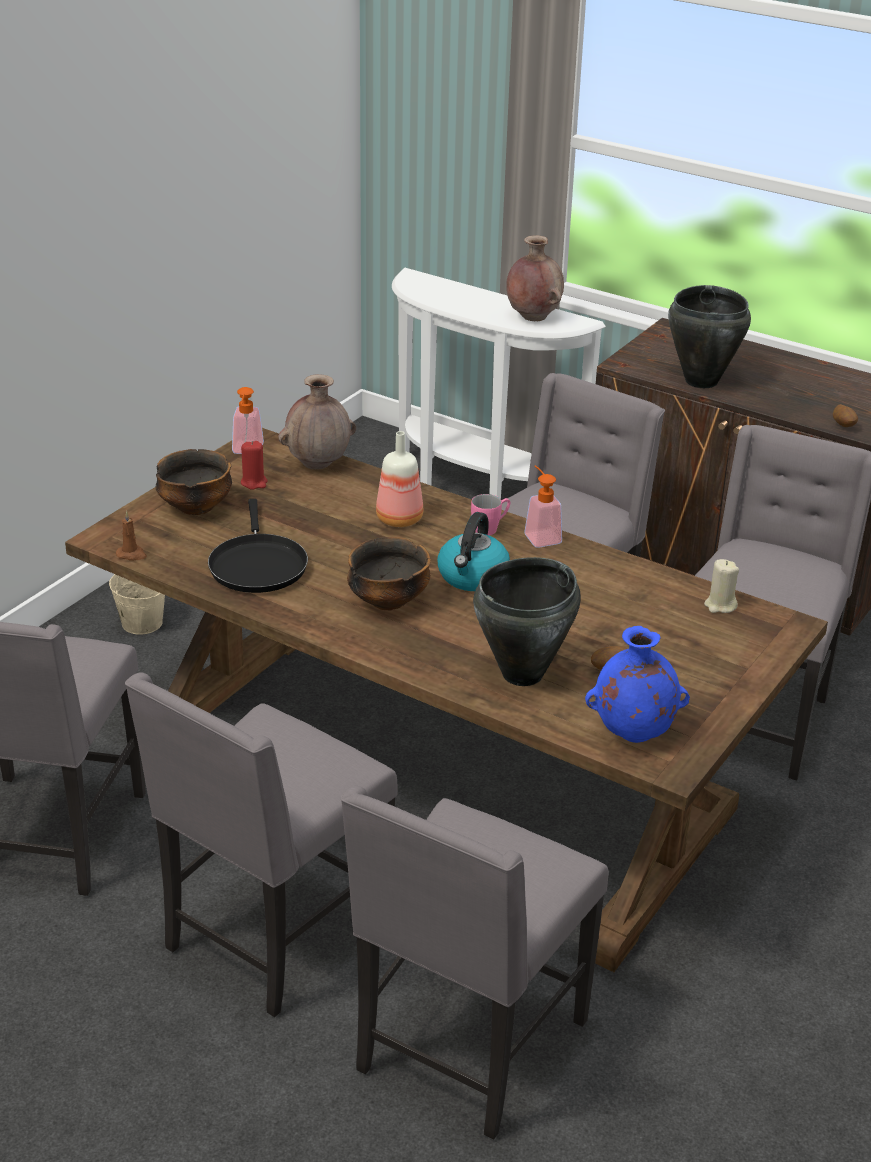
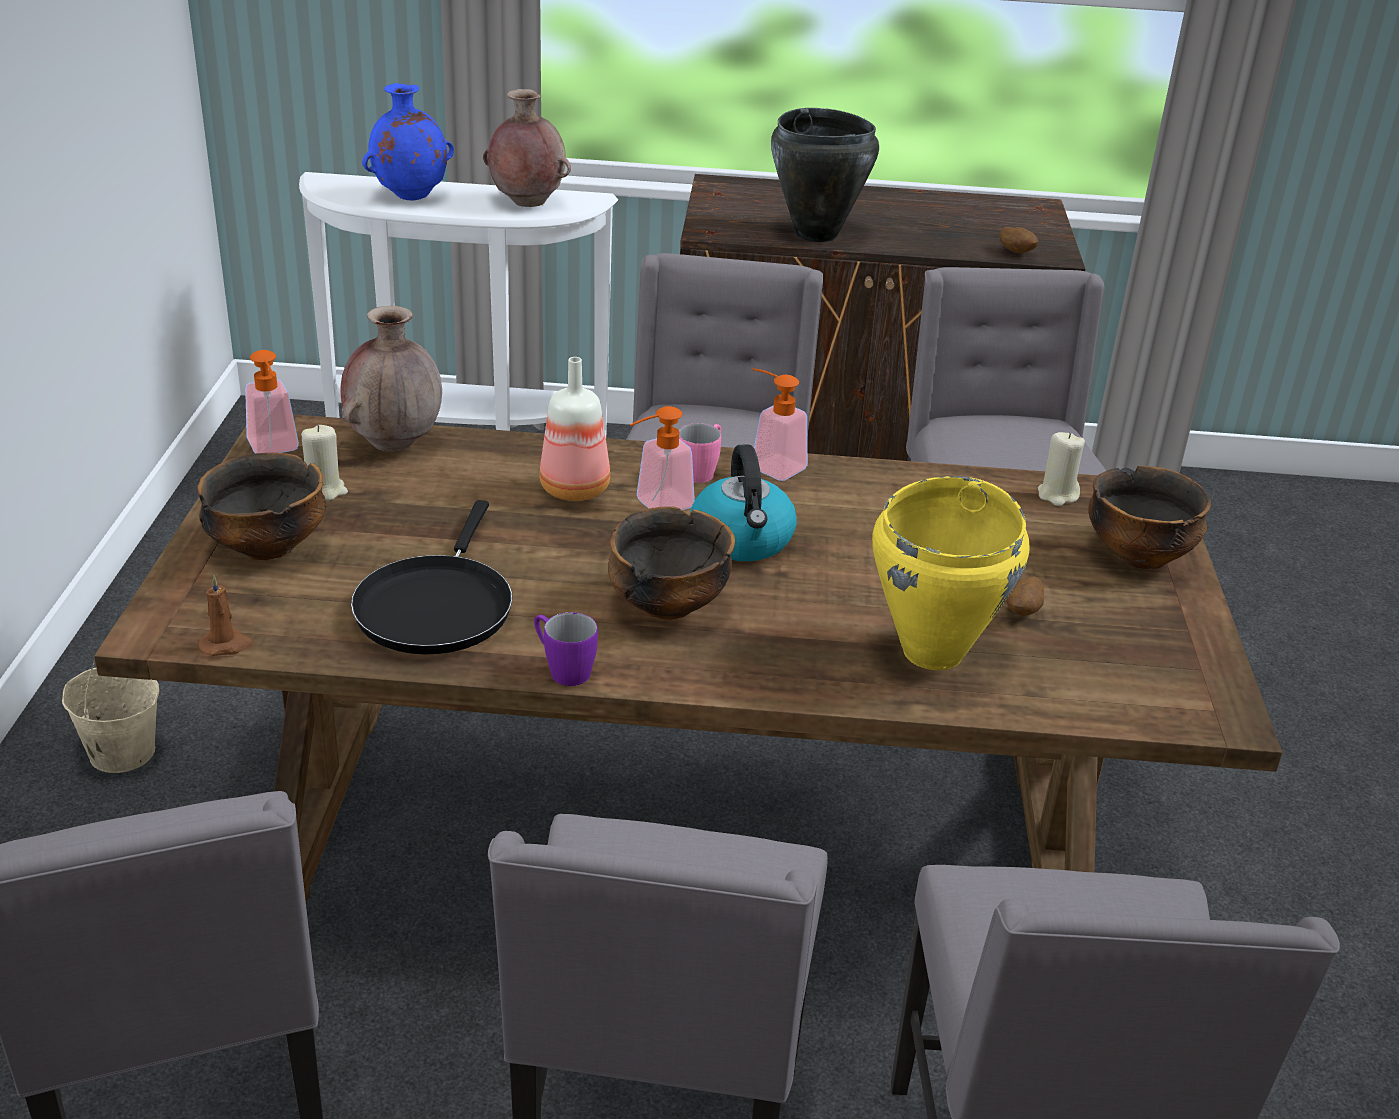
camera: 30 degrees left, 0 degrees up
black frying pan [208,499,308,593] -> black frying pan turned 45 degrees clockwise [351,500,512,654]
red candle [241,441,268,490] -> beige candle [301,425,348,501]
black cooking pot [473,557,581,686] -> yellow cooking pot [872,476,1030,670]
blue vase [585,626,690,743] -> blue vase moved to [362,83,454,201]
none -> purple mug [534,612,598,686]
none -> soap dispenser [630,406,695,510]
none -> bowl [1088,466,1211,569]

